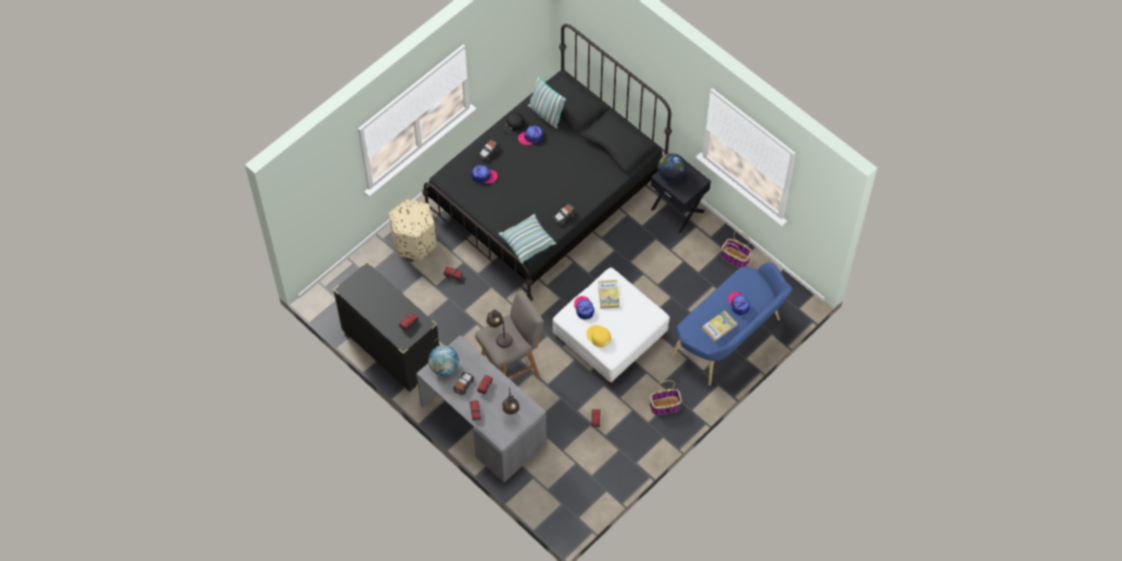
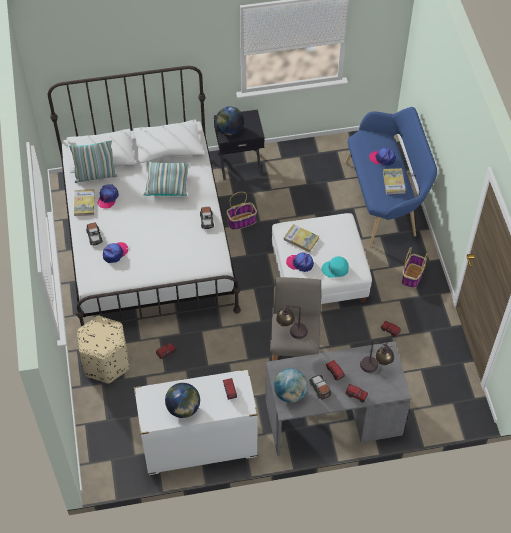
camera: 55 degrees left, 5 degrees down
black dresser [333,262,439,392] -> white dresser [134,369,258,475]
black bed [422,24,672,301] -> white bed [48,66,241,326]
pillow [498,214,557,264] -> pillow moved to [144,161,190,196]
black cap [501,112,525,135] -> book [74,189,95,216]
yellow cap [586,325,611,347] -> turquoise cap [322,256,349,278]
basket [721,231,752,268] -> basket moved to [227,192,257,230]
none -> globe [165,383,200,418]

